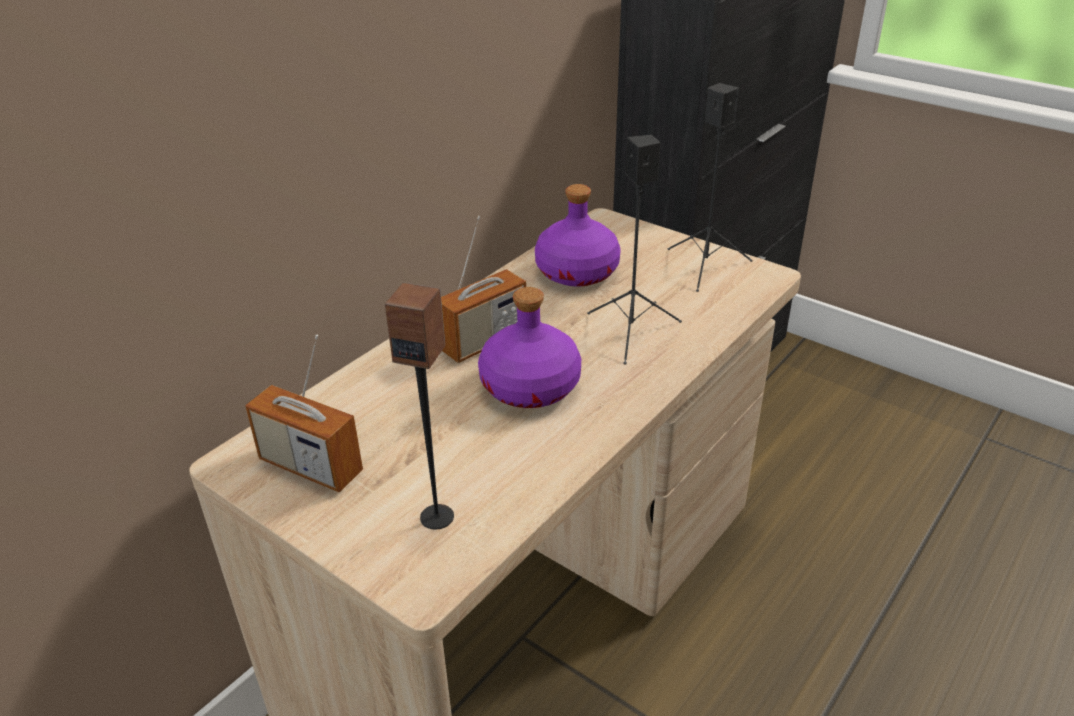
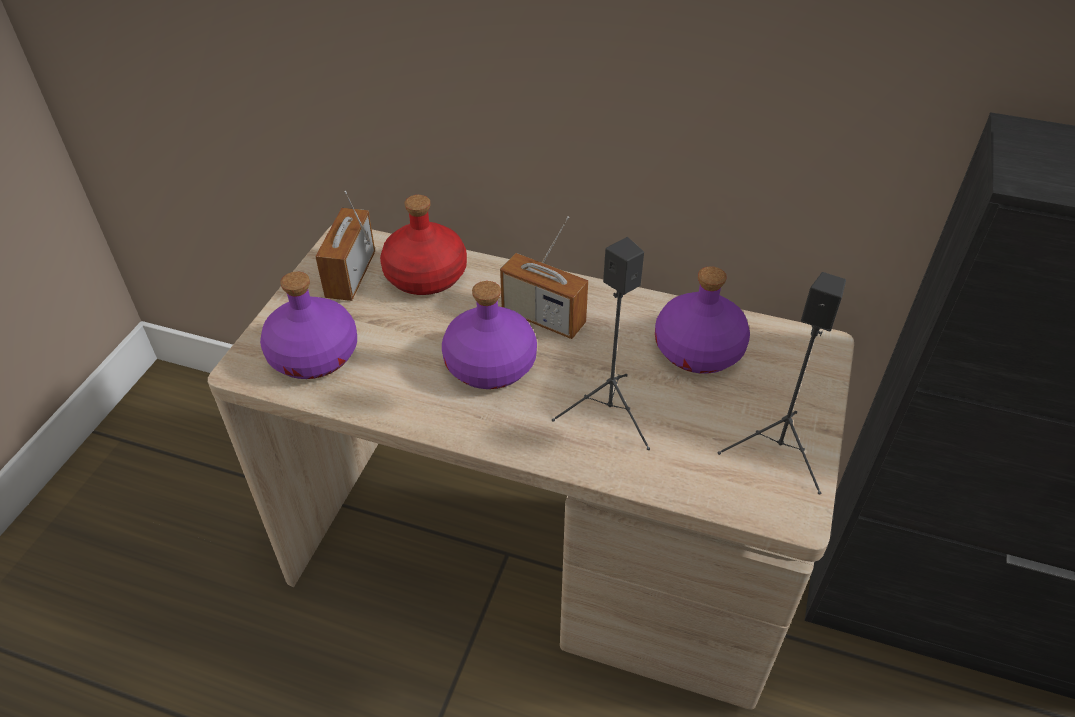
camera: 70 degrees right, 10 degrees up
speaker [385,282,454,530] -> purple bottle [260,272,357,379]
none -> red bottle [380,195,467,295]

